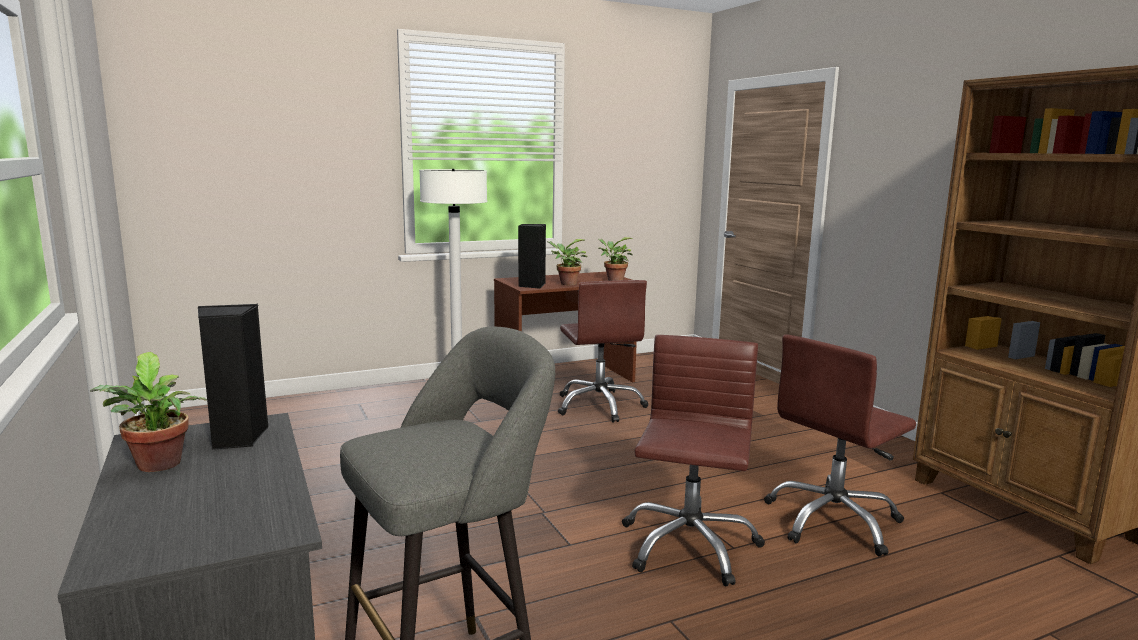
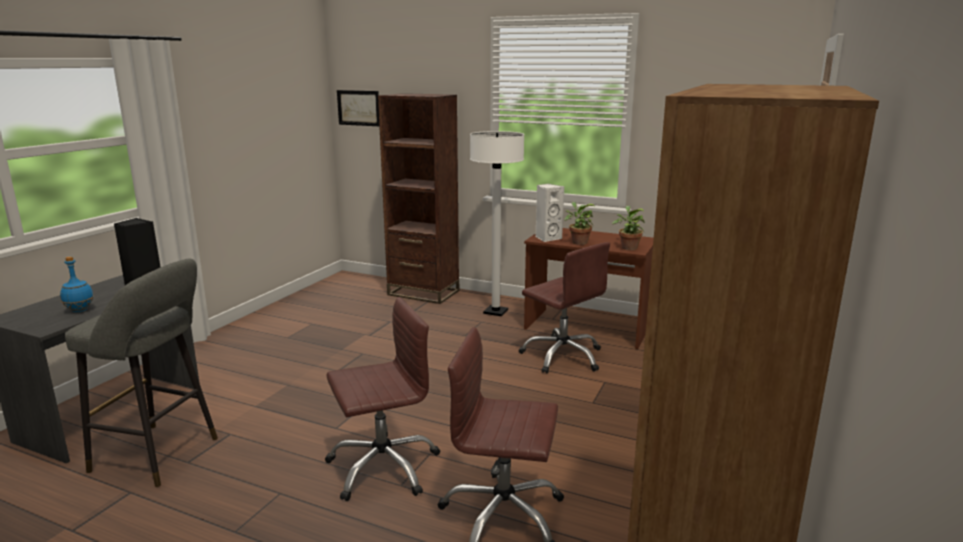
camera: 50 degrees right, 5 degrees up
potted plant [90,352,207,472] -> none
black speaker [518,224,546,289] -> white speaker [536,184,564,242]
brown office chair [558,280,648,422] -> brown office chair turned 75 degrees counterclockwise [519,242,610,374]
none -> blue bottle [60,257,94,312]
none -> picture [337,90,379,126]
none -> brown bookcase [378,93,459,304]

